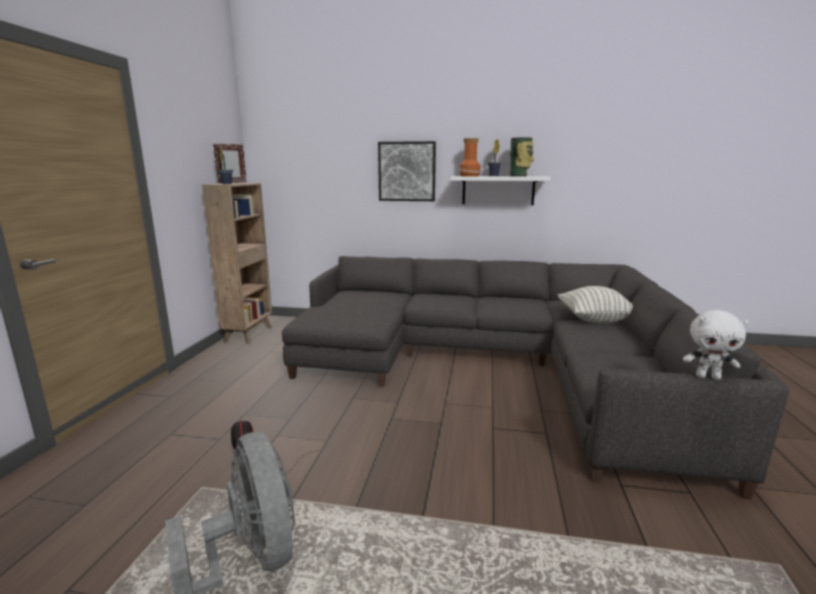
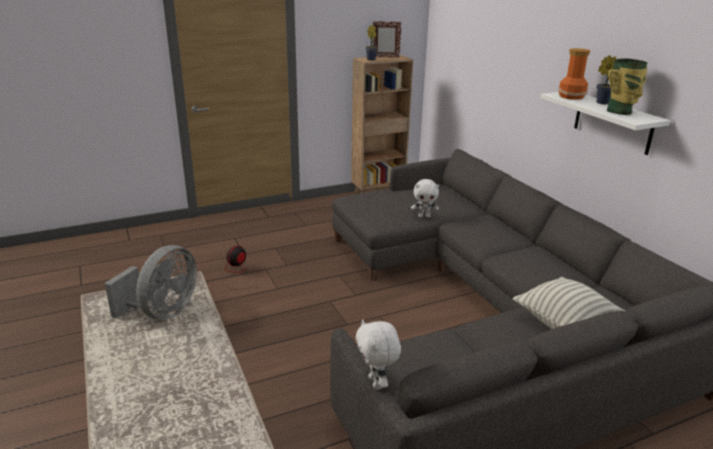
camera: 55 degrees right, 10 degrees up
picture [378,141,436,201] -> none
none -> white plush toy [411,179,439,218]

